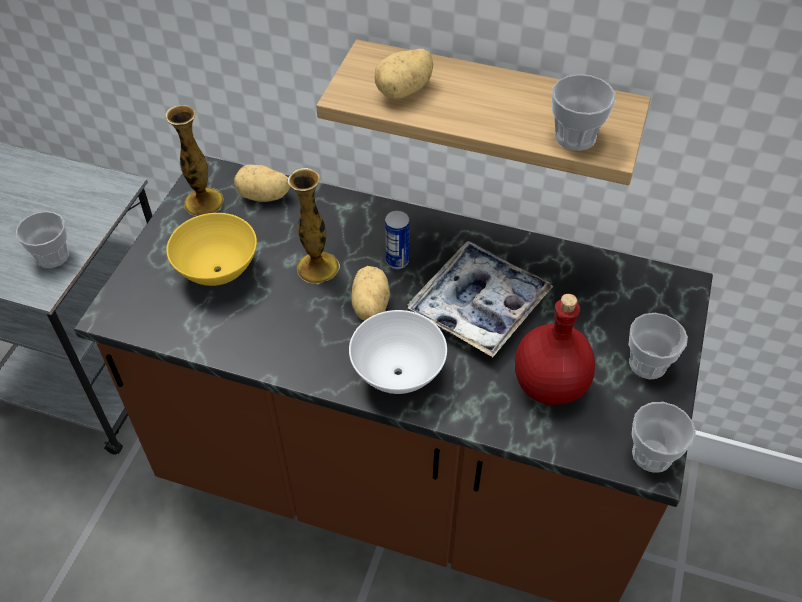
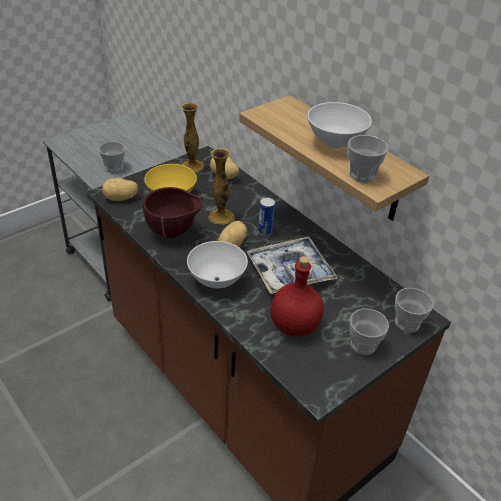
camera: 30 degrees right, 10 degrees down
potato [375,49,433,100] -> potato moved to [102,178,138,201]
cup [632,402,696,473] -> cup moved to [395,288,433,332]
none -> brown bowl [143,187,202,238]
none -> white bowl [308,102,372,148]

